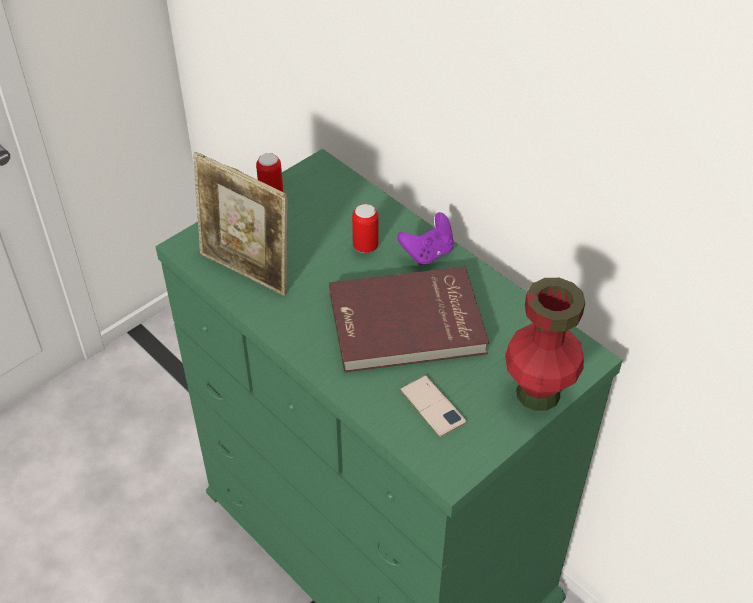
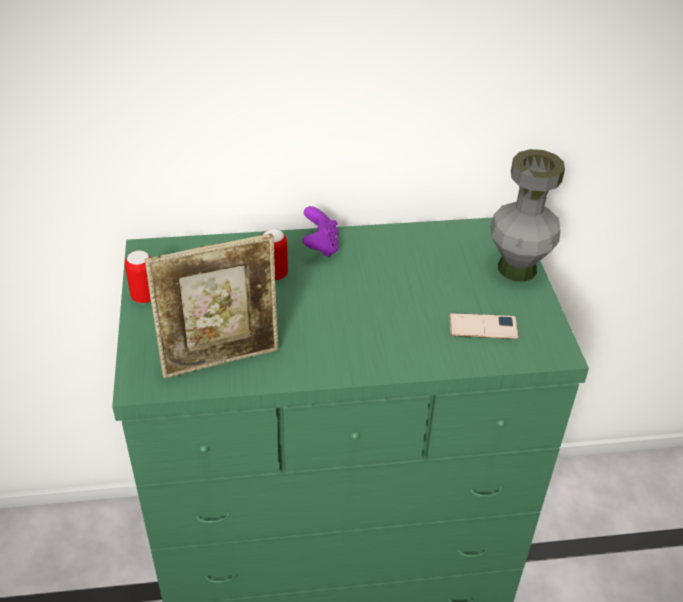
camera: 55 degrees left, 5 degrees down
red book [329,266,489,372] -> none
red vase [505,278,585,411] -> grey vase [490,149,565,282]

